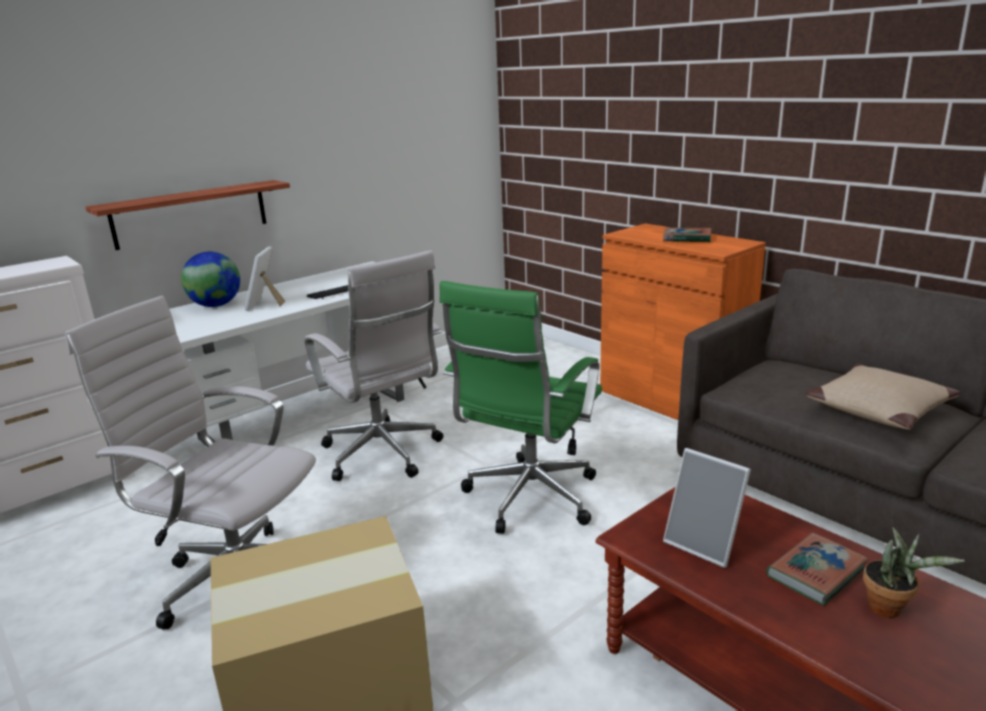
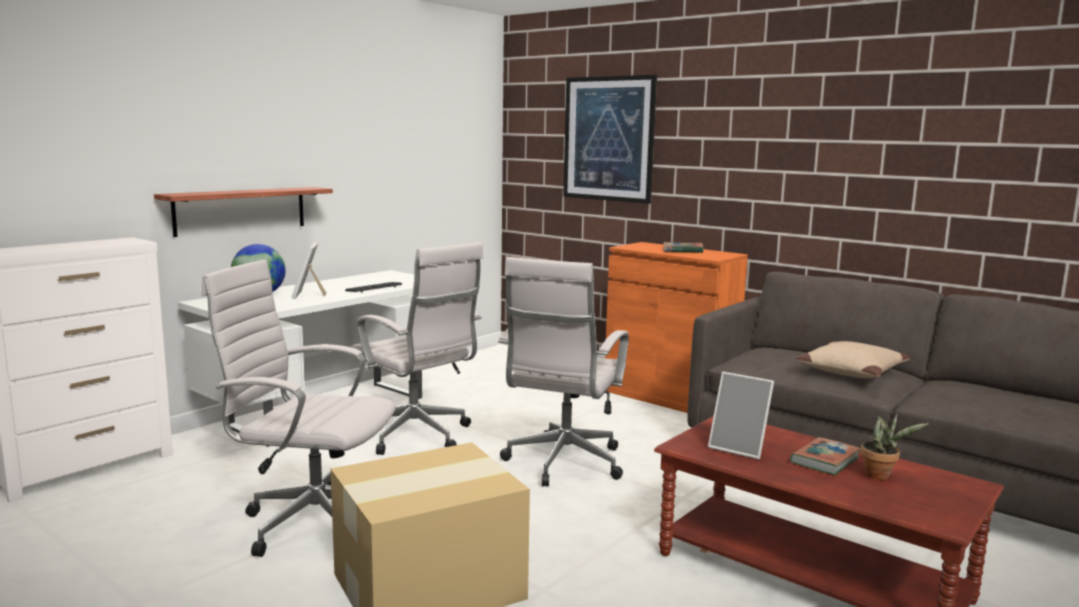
camera: 10 degrees left, 10 degrees down
green office chair [440,281,602,534] -> white office chair [498,257,629,486]
none -> picture [563,75,657,204]

